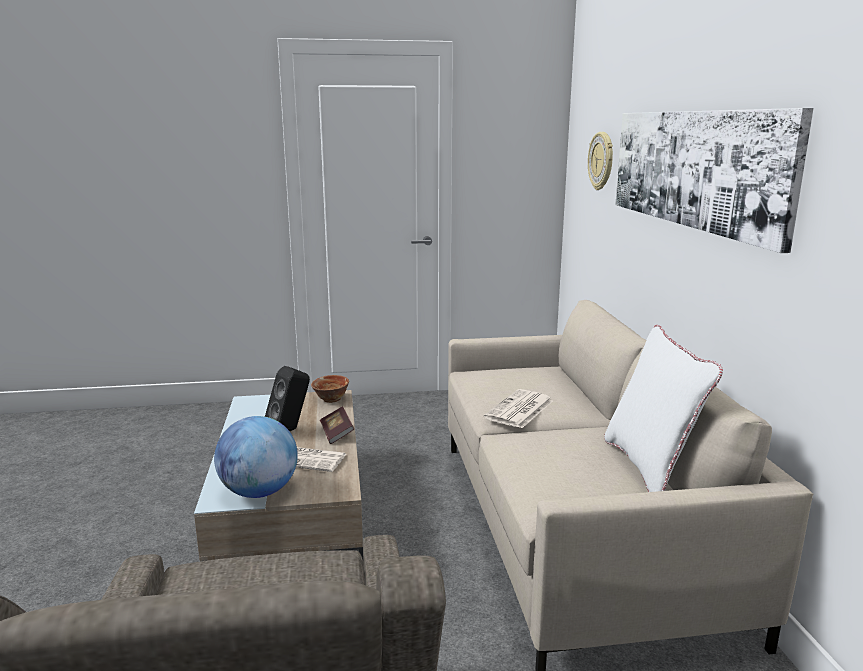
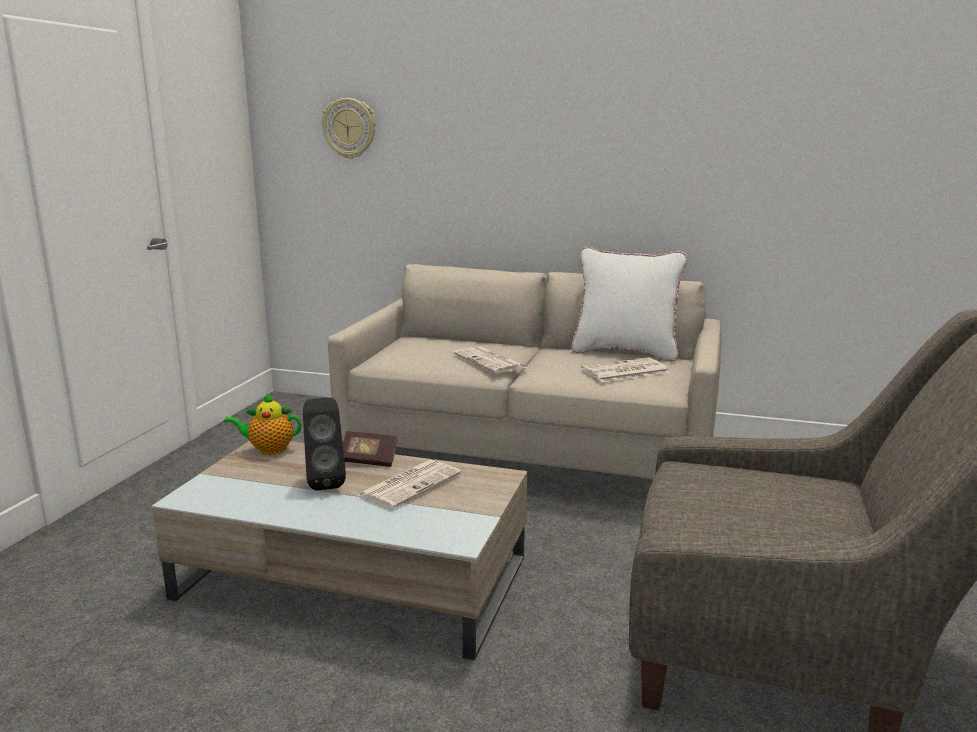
camera: 65 degrees left, 0 degrees up
globe [214,416,298,498] -> none
bowl [311,375,349,403] -> teapot [223,393,301,455]
picture [615,108,814,253] -> none
none -> newspaper [581,358,670,382]

